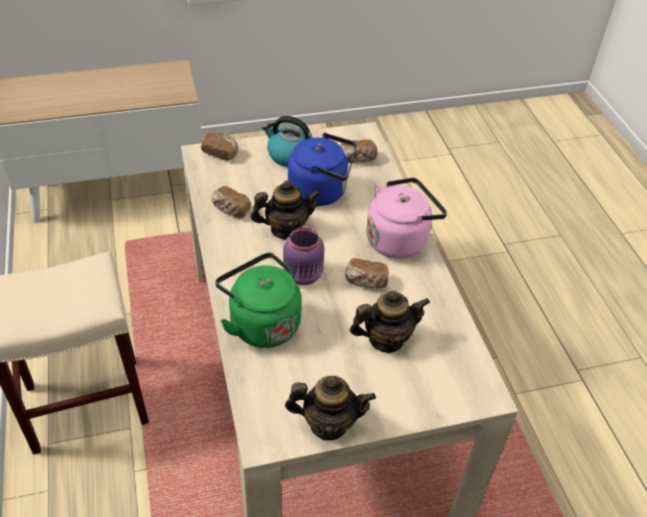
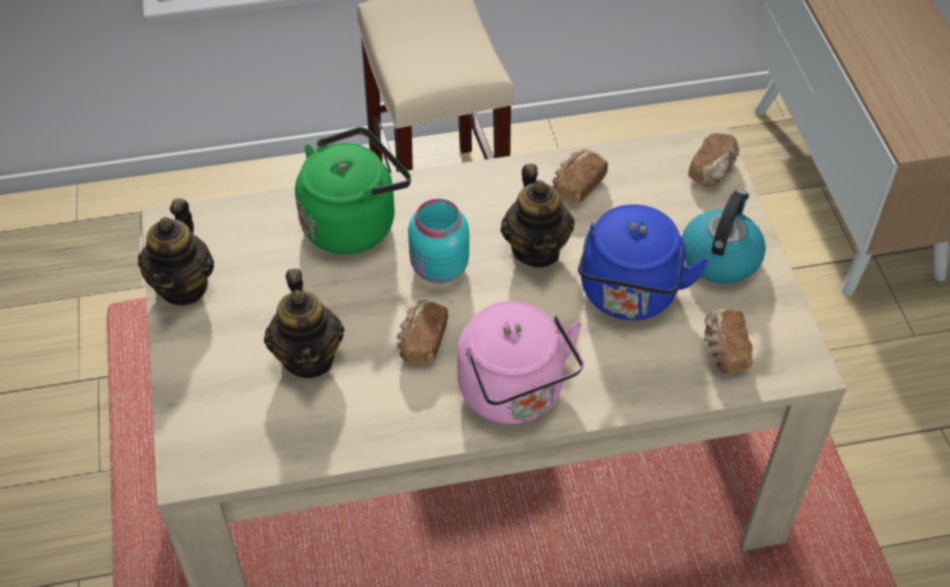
camera: 95 degrees right, 5 degrees up
purple jar [283,227,324,285] -> turquoise jar [408,199,469,283]

